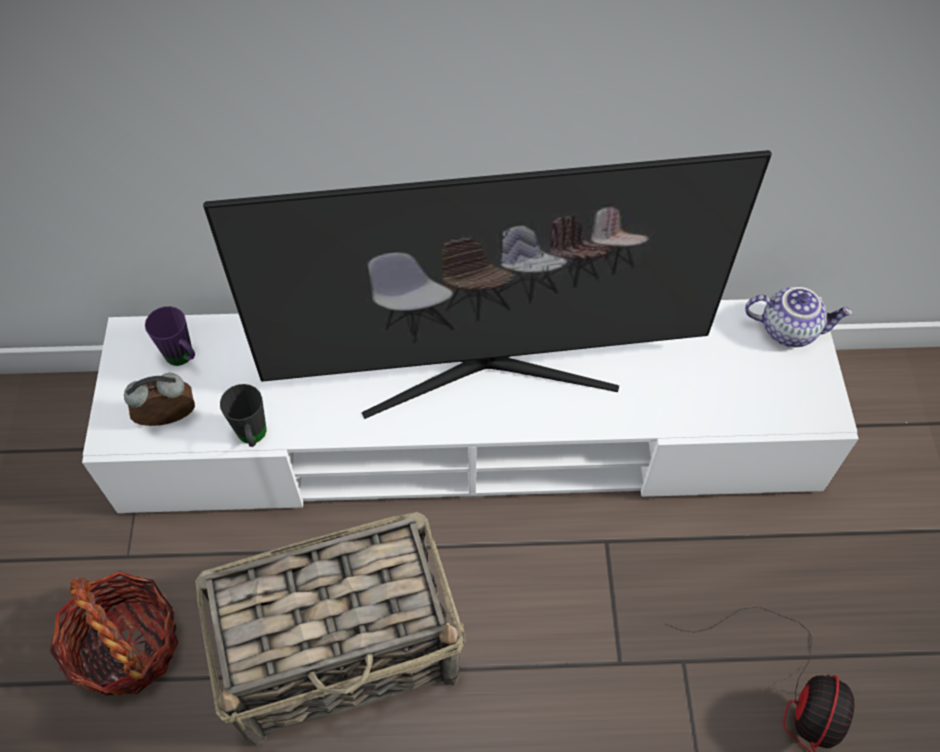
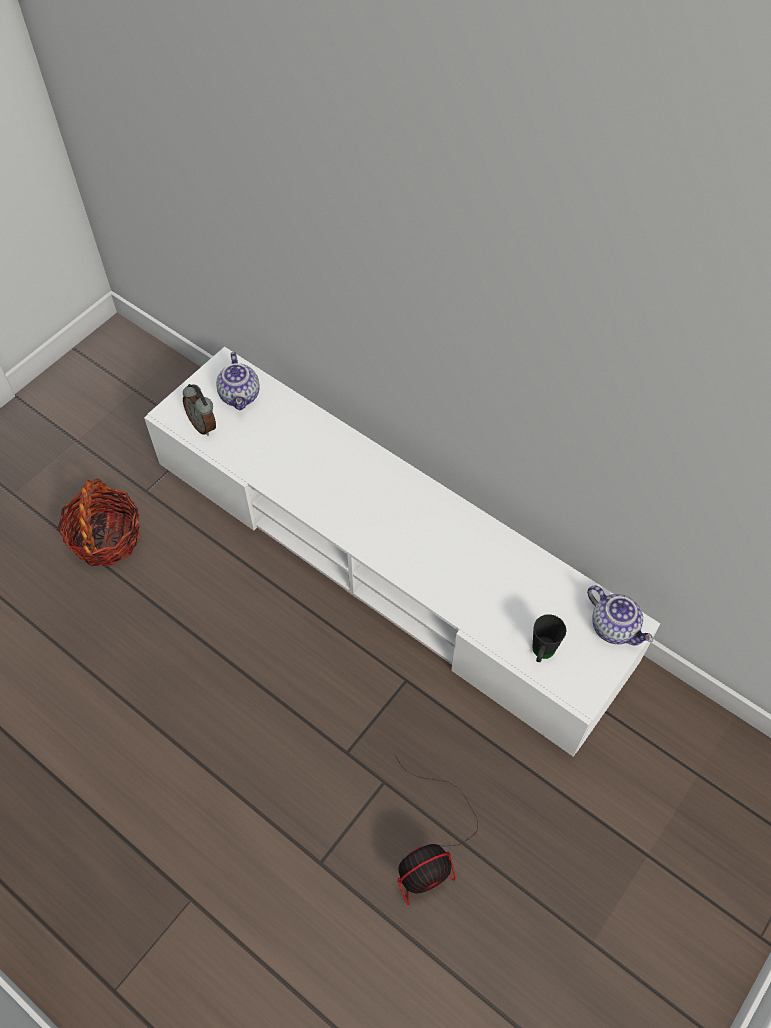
camera: 40 degrees right, 0 degrees up
alarm clock [124,373,195,426] -> alarm clock turned 150 degrees counterclockwise [183,384,216,436]
purple mug [145,306,195,366] -> teapot [216,352,260,410]
basket [195,512,466,745] -> none
television [203,150,772,419] -> none
black mug [220,384,266,447] -> black mug moved to [532,614,566,662]

